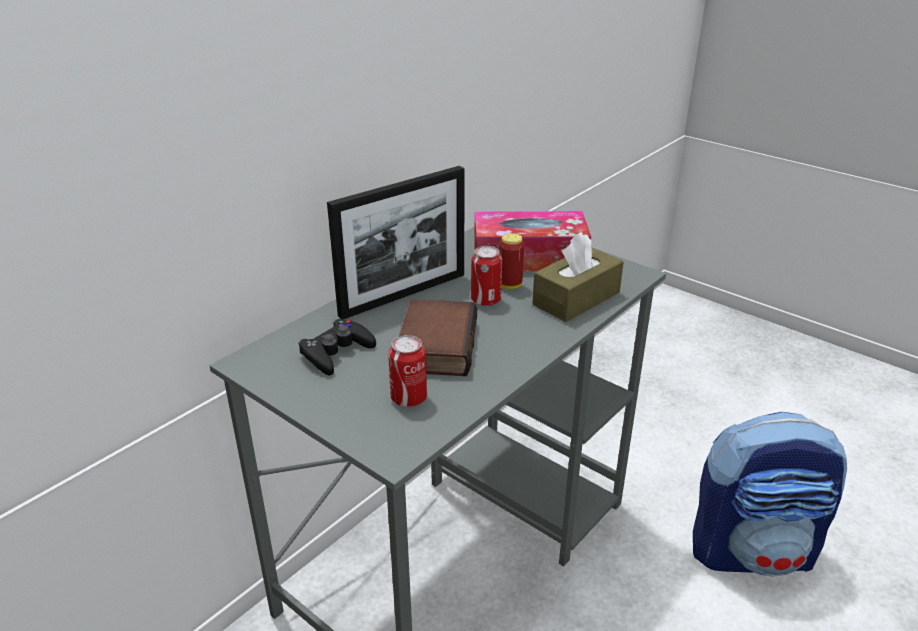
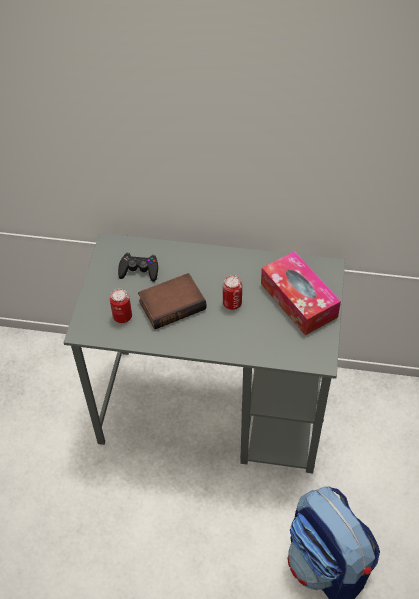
camera: 60 degrees right, 20 degrees up
picture frame [327,166,465,319] -> none
can [499,233,524,289] -> none
brown tissue box [532,232,624,322] -> none

